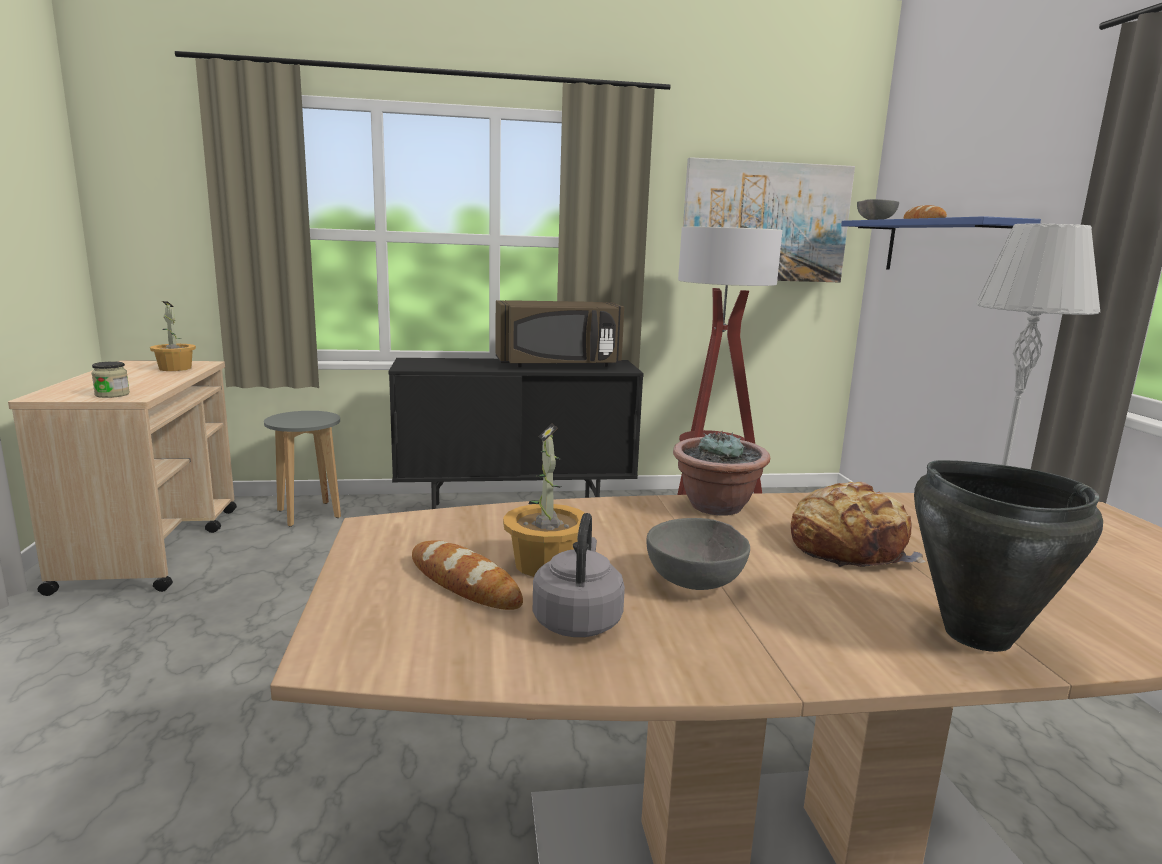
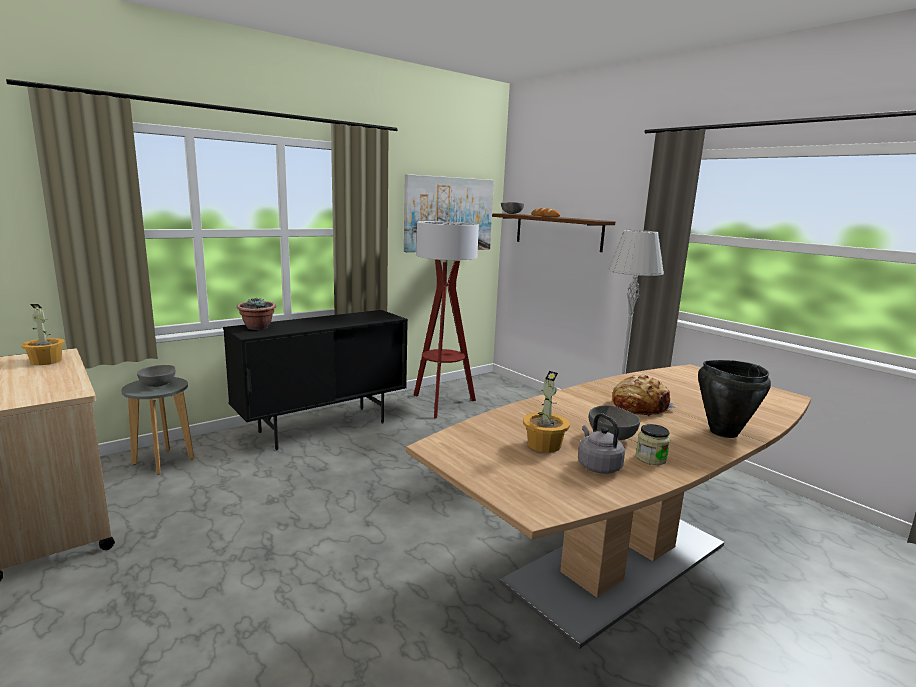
camera: 30 degrees left, 0 degrees up
jar [92,361,130,398] -> jar moved to [636,424,670,465]
bread [412,540,523,610] -> none
brown microwave [495,300,624,367] -> none
potted plant [673,432,770,516] -> potted plant moved to [237,298,276,330]
blue shelf [841,216,1041,270] -> brown shelf [492,213,615,252]
none -> grey bowl [137,365,176,387]

